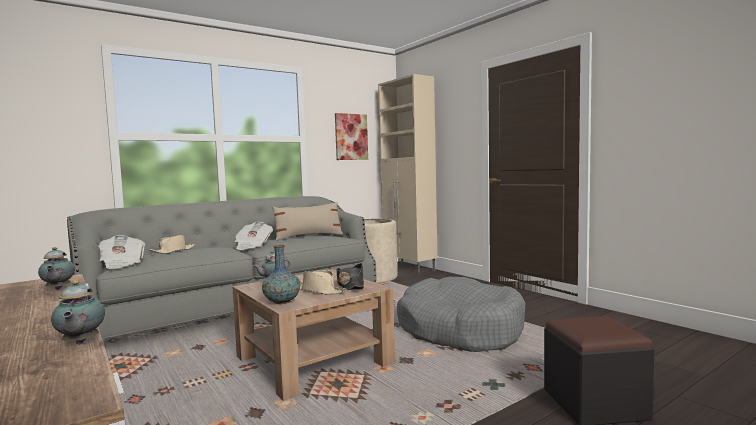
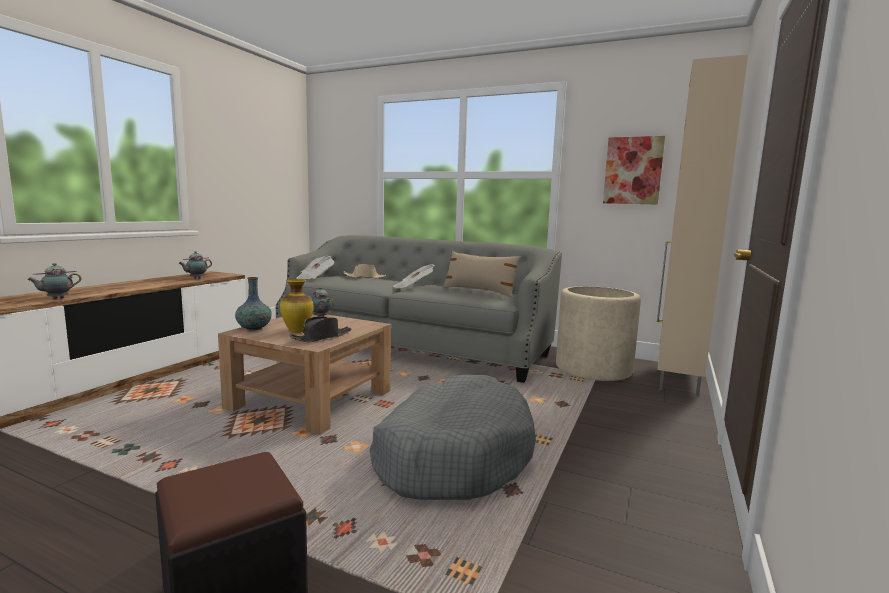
camera: 60 degrees right, 5 degrees up
beige hat [298,270,346,295] -> vase [280,279,314,333]

